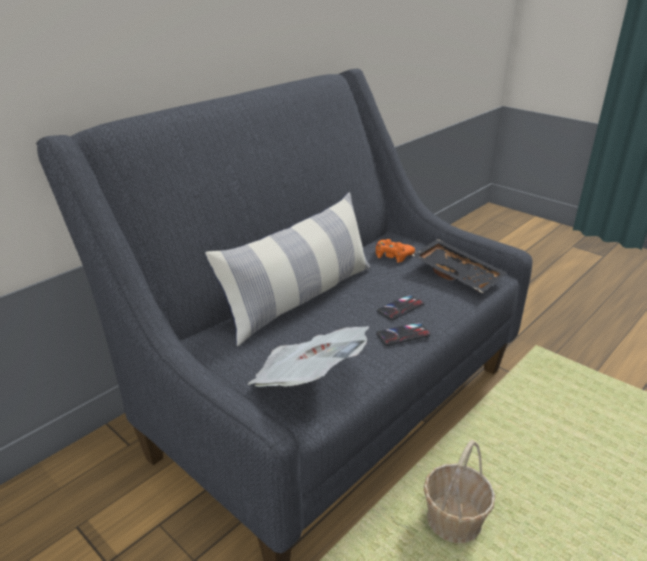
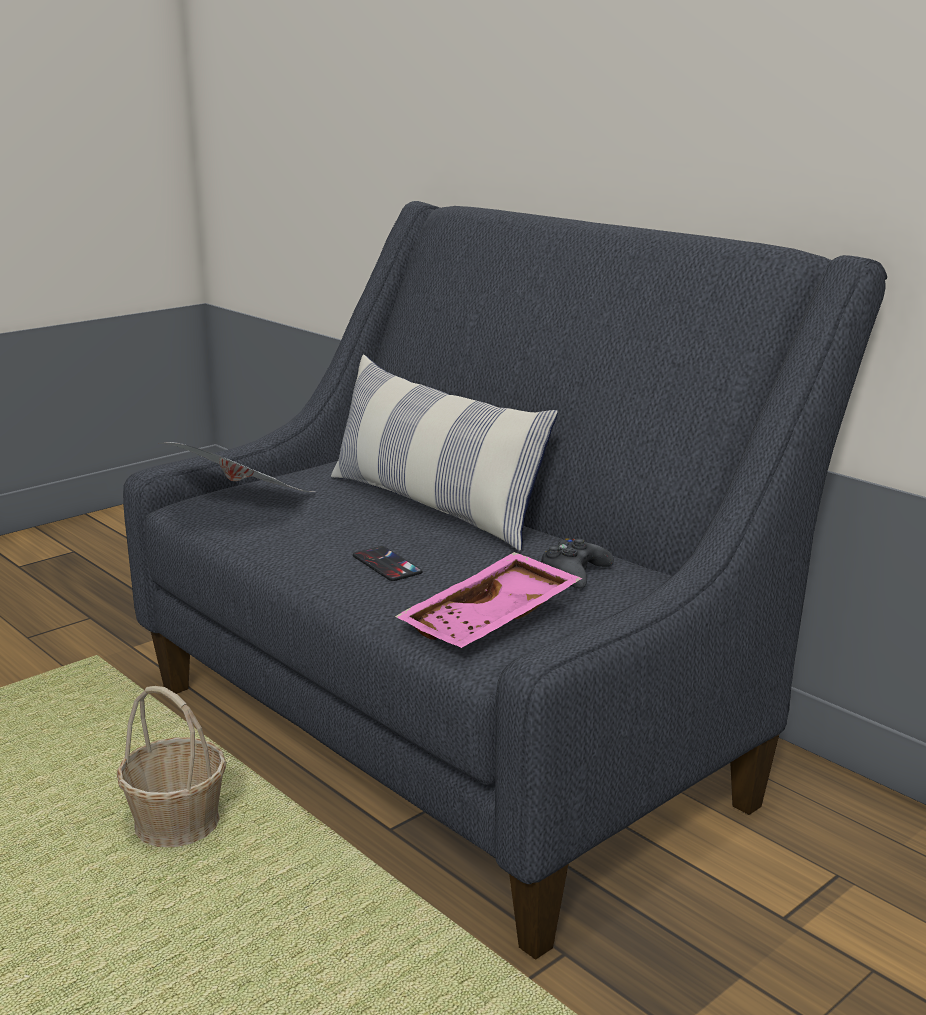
camera: 95 degrees right, 10 degrees down
orange game controller [376,239,415,263] -> black game controller [541,538,614,589]
phone [376,322,431,346] -> none
black tray [412,239,507,293] -> pink tray [395,552,583,648]

